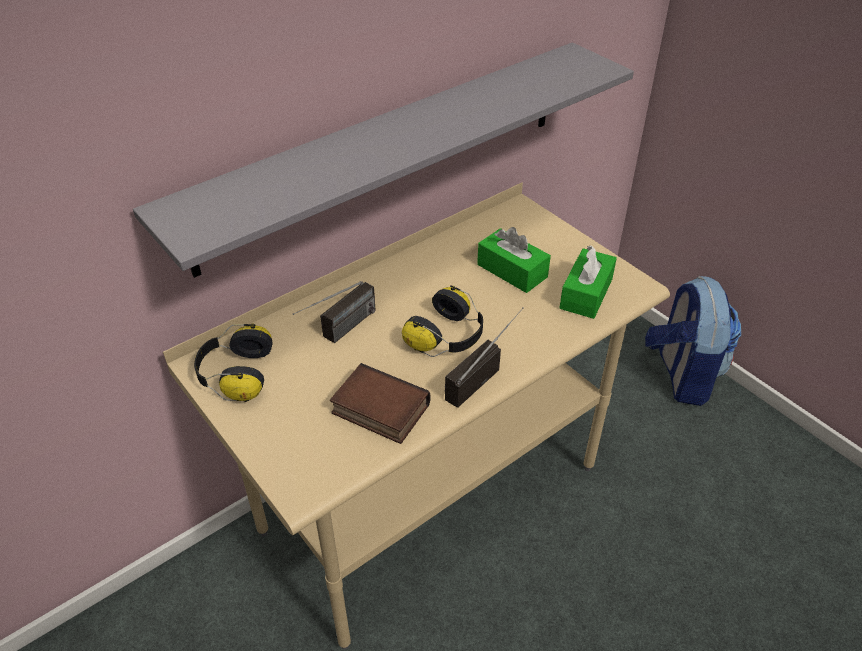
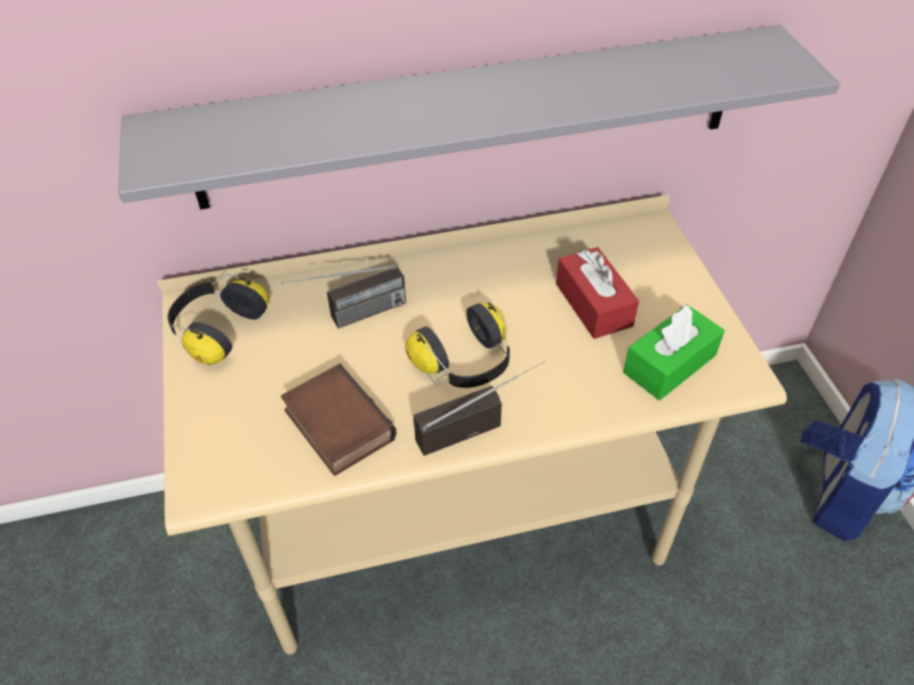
camera: 25 degrees right, 5 degrees up
green tissue box [477,227,551,293] -> red tissue box [556,247,639,339]

